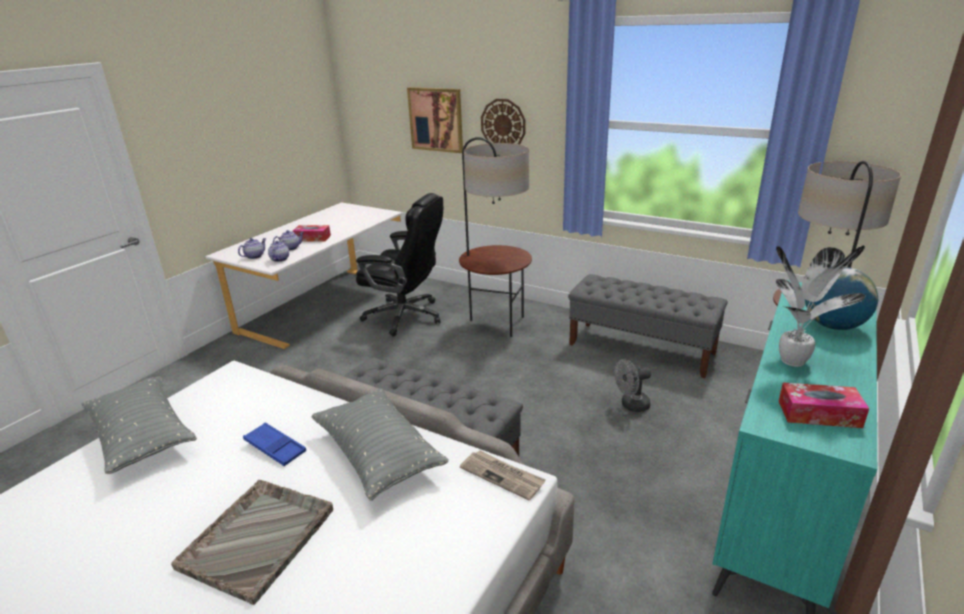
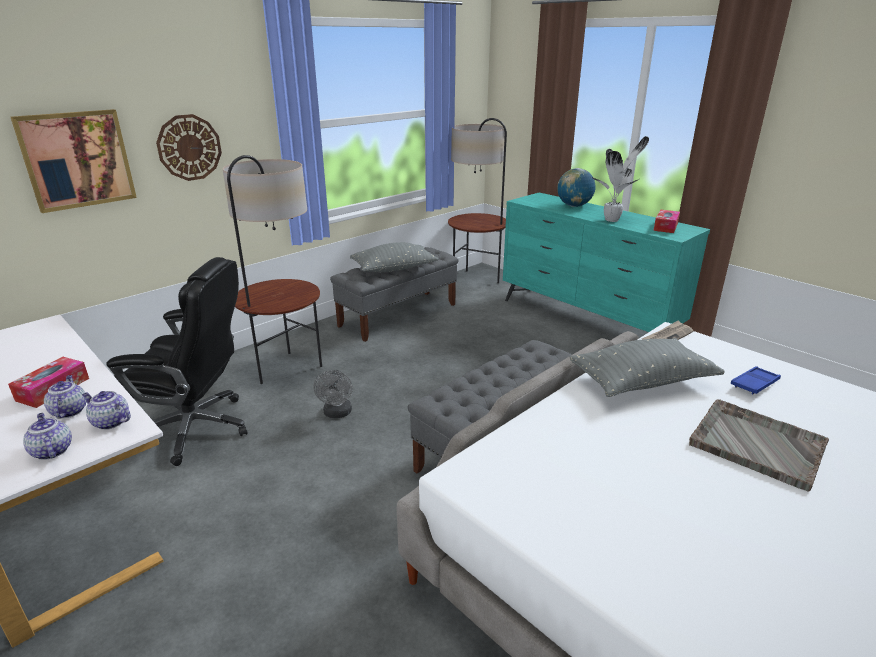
camera: 75 degrees left, 0 degrees up
grey pillow [82,376,197,474] -> grey pillow moved to [350,242,438,272]
blue tray [243,422,306,466] -> blue tray moved to [731,366,781,394]
black office chair [356,193,443,337] -> black office chair turned 60 degrees clockwise [106,257,248,466]
grey fan [614,359,651,412] -> grey fan moved to [314,370,353,418]

